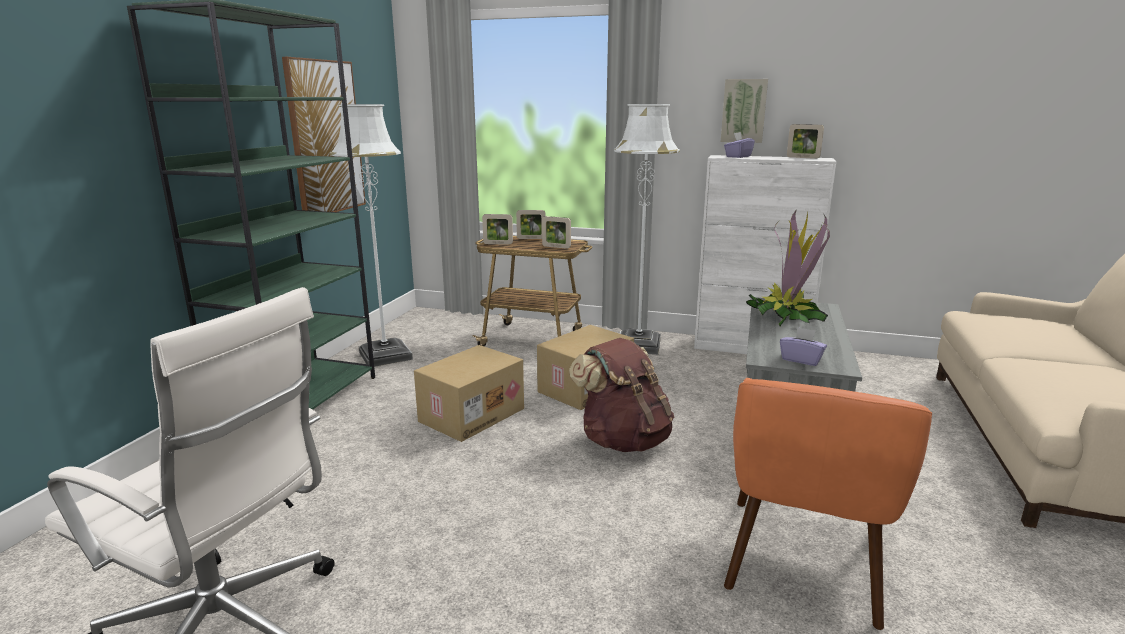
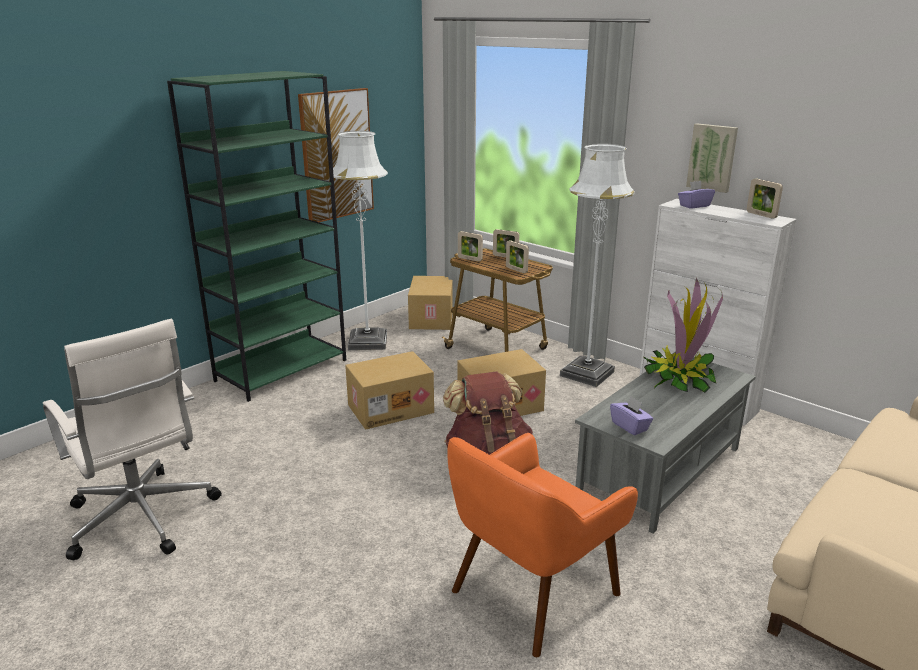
camera: 25 degrees right, 5 degrees up
none -> cardboard box [408,276,453,330]

